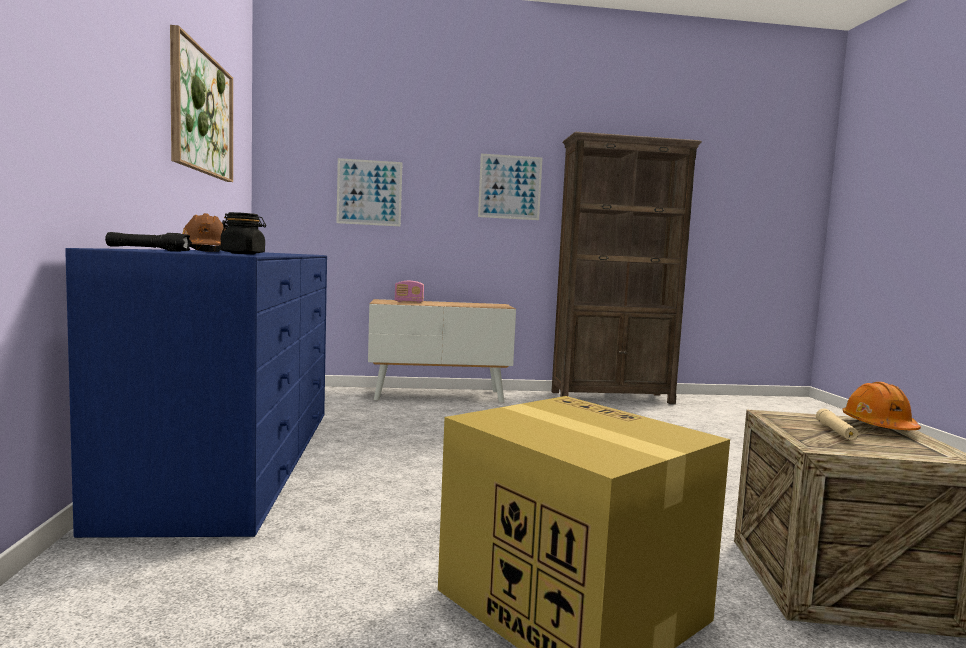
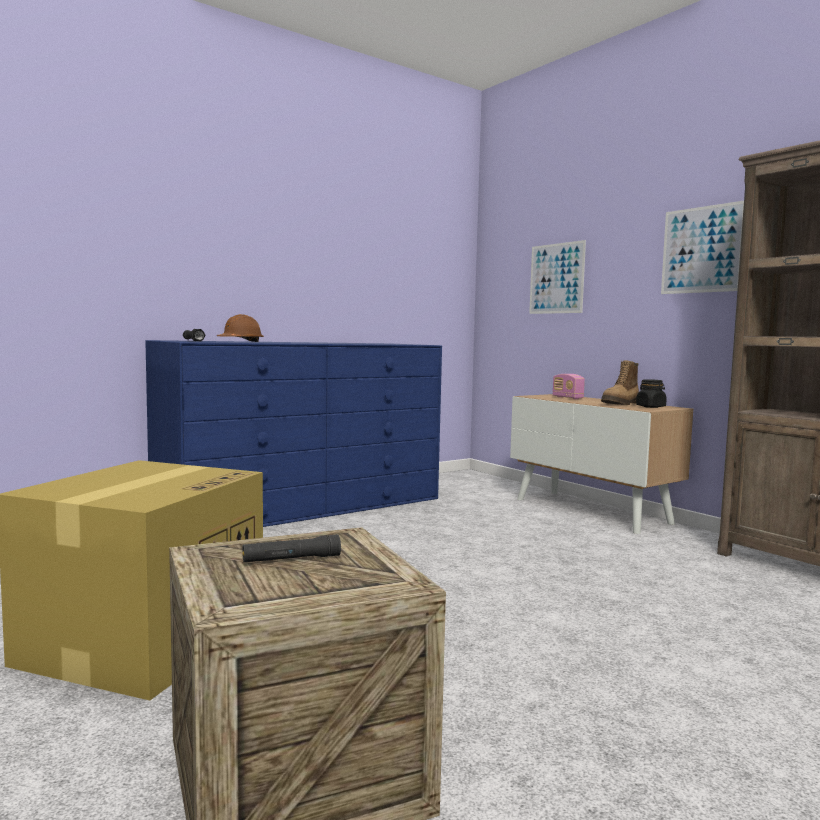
camera: 60 degrees right, 0 degrees up
picture [170,25,233,182] -> none
black jar [221,212,266,254] -> black jar moved to [636,379,667,408]
beige flashlight [816,409,859,440] -> black flashlight [242,534,341,562]
orange hard hat [842,382,921,430] -> none
none -> boot [601,360,639,405]

